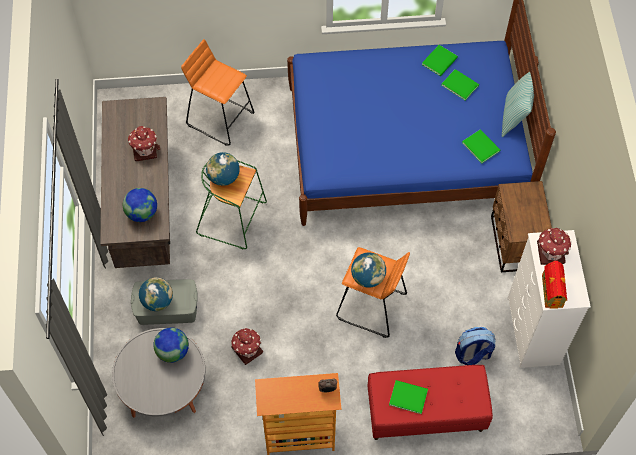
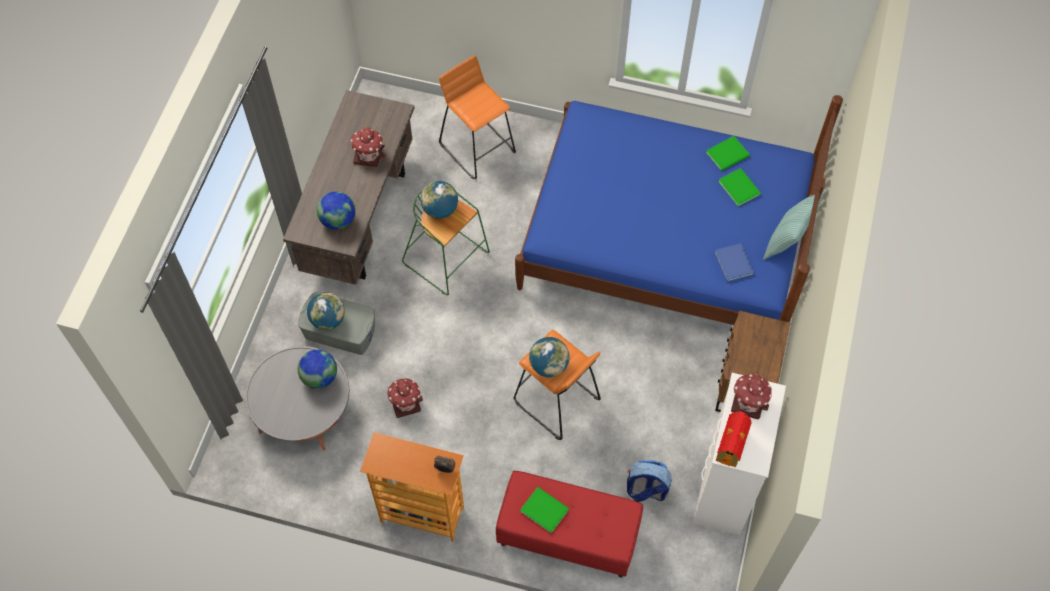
camera: 20 degrees right, 0 degrees up
green book [462,129,500,163] -> blue book [715,243,755,282]

